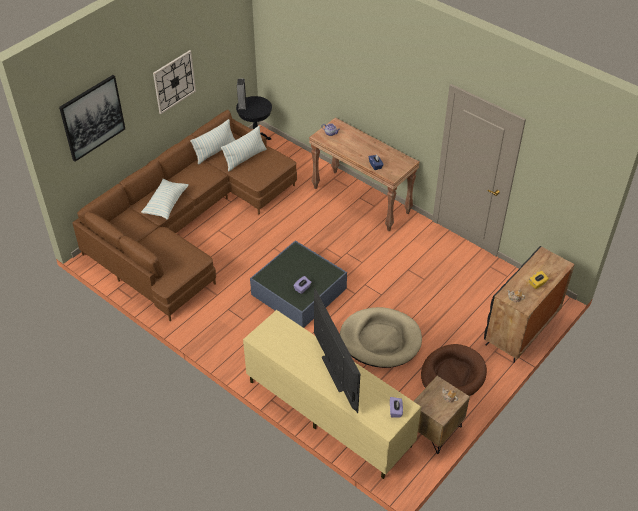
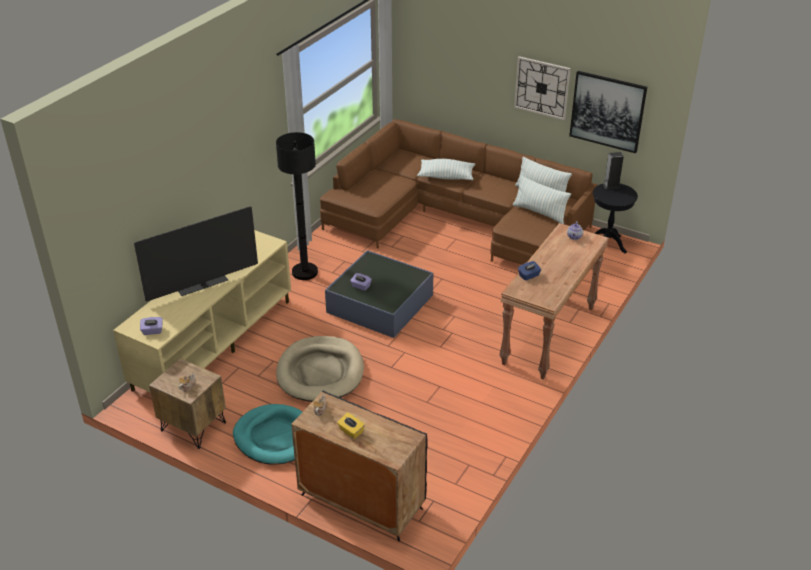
camera: 80 degrees right, 10 degrees down
picture [59,75,125,162] -> picture moved to [569,71,647,153]
brown dog bed [421,344,487,396] -> turquoise dog bed [233,404,302,465]
none -> black floor lamp [276,132,318,280]

